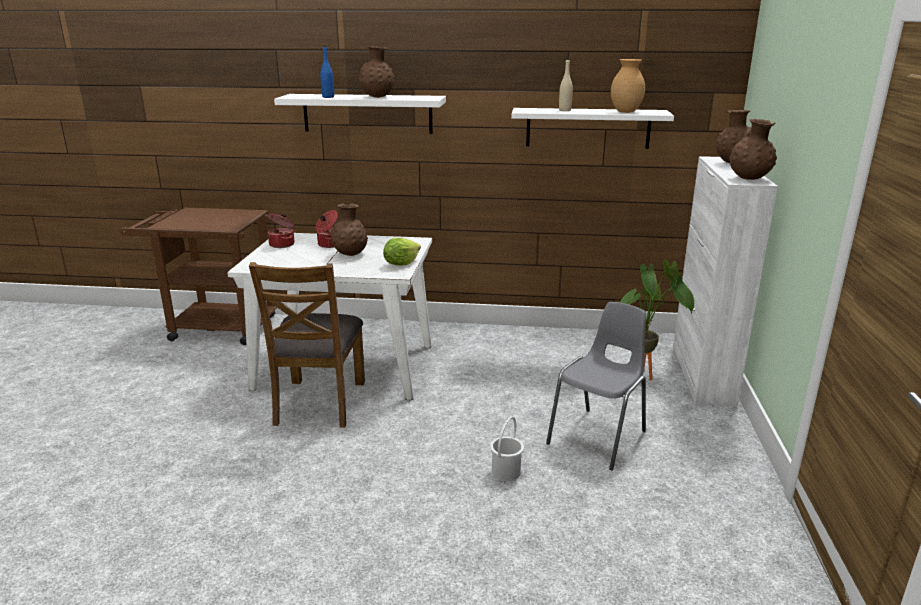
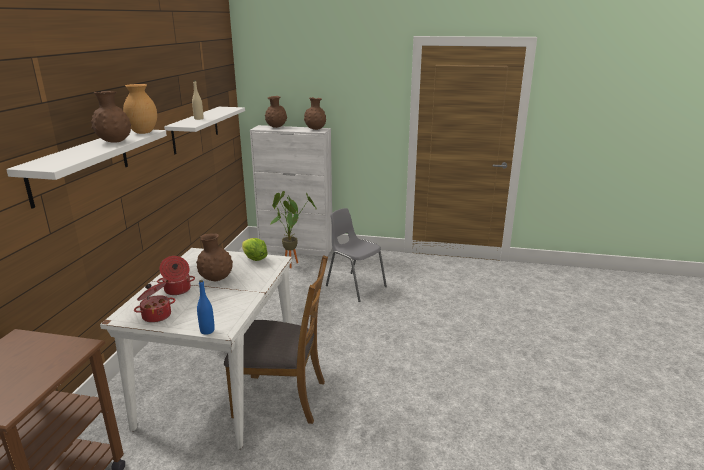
camera: 85 degrees left, 0 degrees up
blue bottle [320,46,334,98] -> blue bottle moved to [197,280,215,335]
white bucket [490,417,524,481] -> none
brown vase [611,59,645,113] -> brown vase moved to [123,84,157,134]

